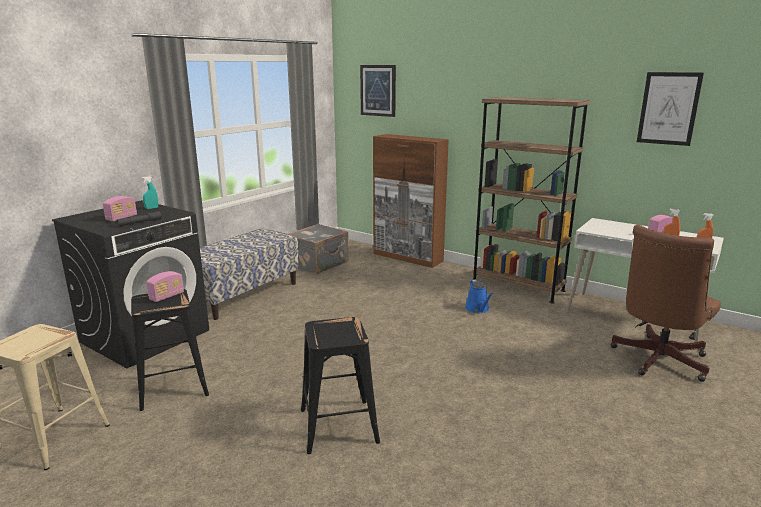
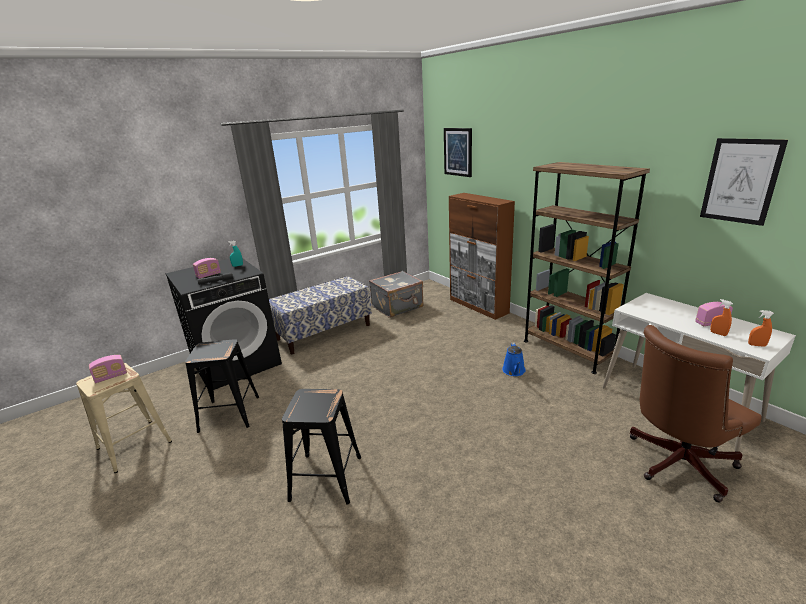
camera: 20 degrees right, 5 degrees up
radio [146,271,184,302] -> radio moved to [89,355,127,383]

